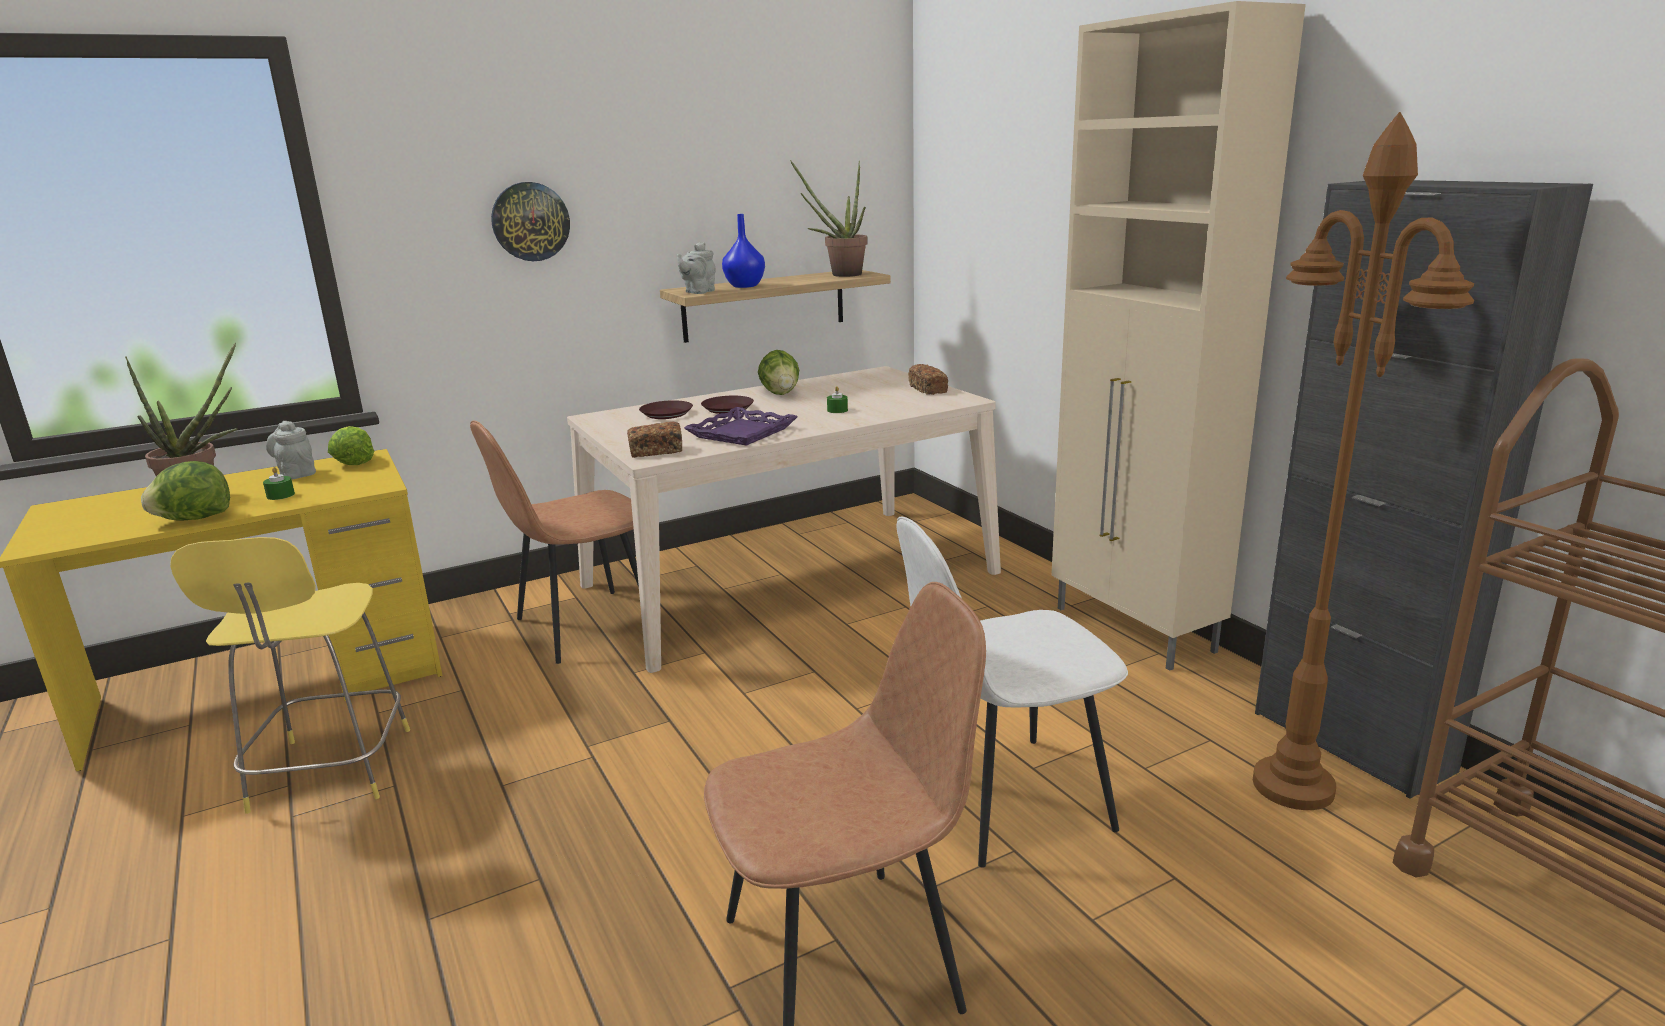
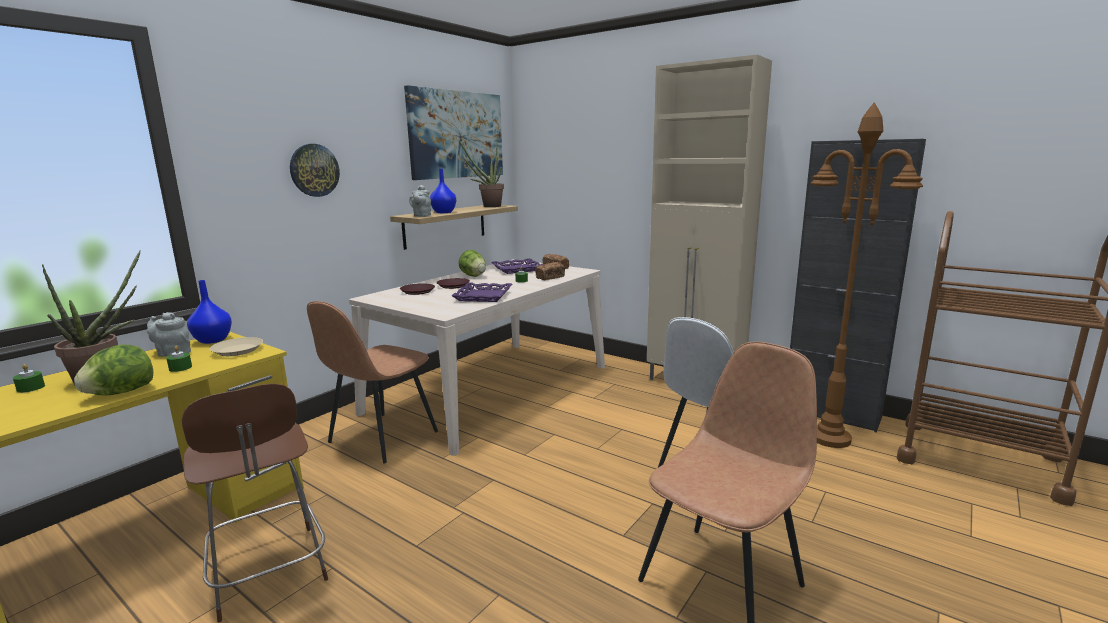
camera: 25 degrees left, 5 degrees down
yellow stool [170,537,410,814] -> brown stool [182,383,328,622]
lettuce [328,426,374,465] -> blue vase [187,280,232,344]
bread [627,422,682,458] -> bread moved to [536,262,565,280]
none -> green candle [13,364,45,393]
none -> beige plate [210,337,263,356]
none -> picture [404,85,503,180]
none -> purple tray [491,258,544,274]

